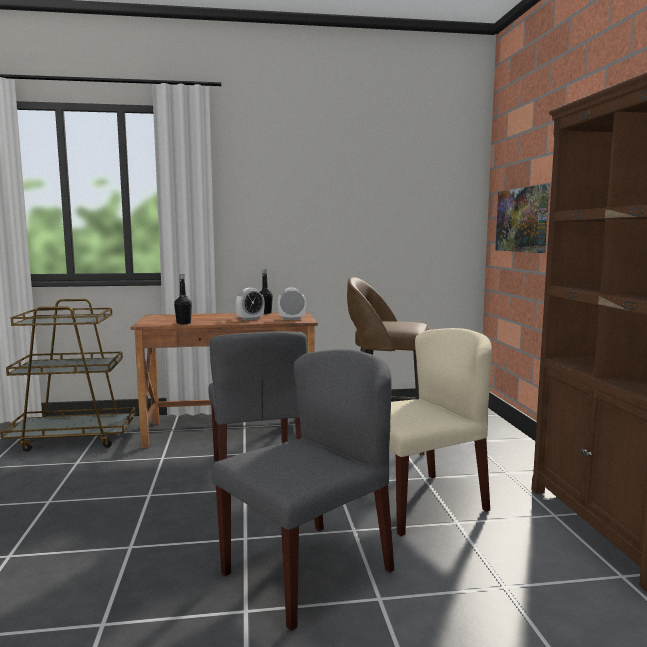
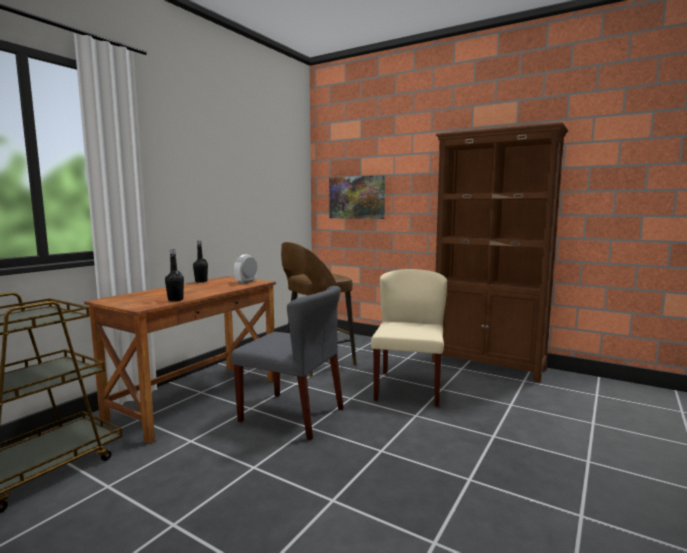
camera: 50 degrees left, 0 degrees up
grey chair [212,349,394,631] -> none
alarm clock [236,288,265,321] -> none

